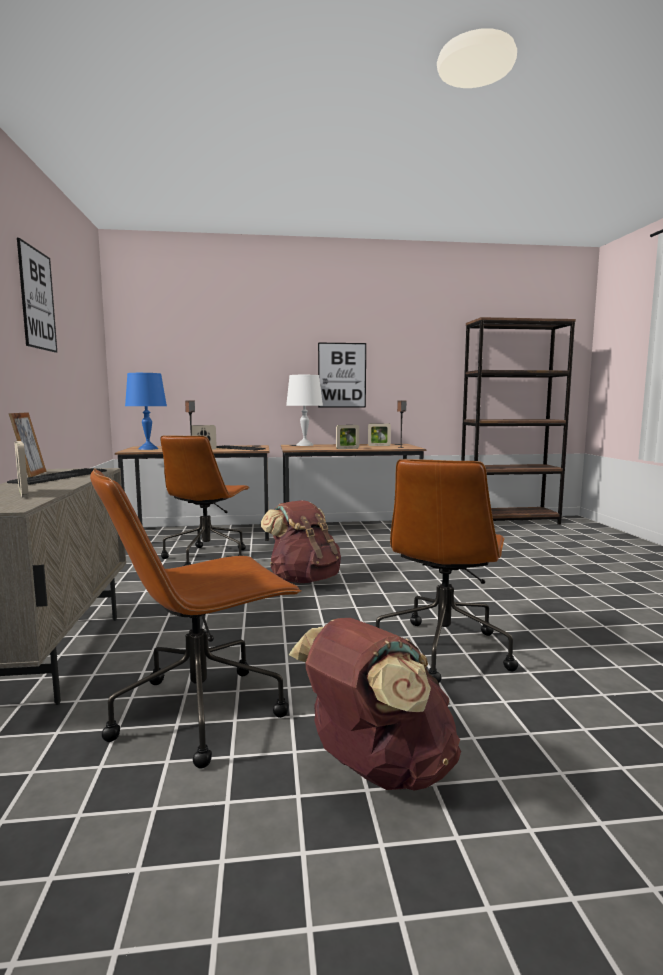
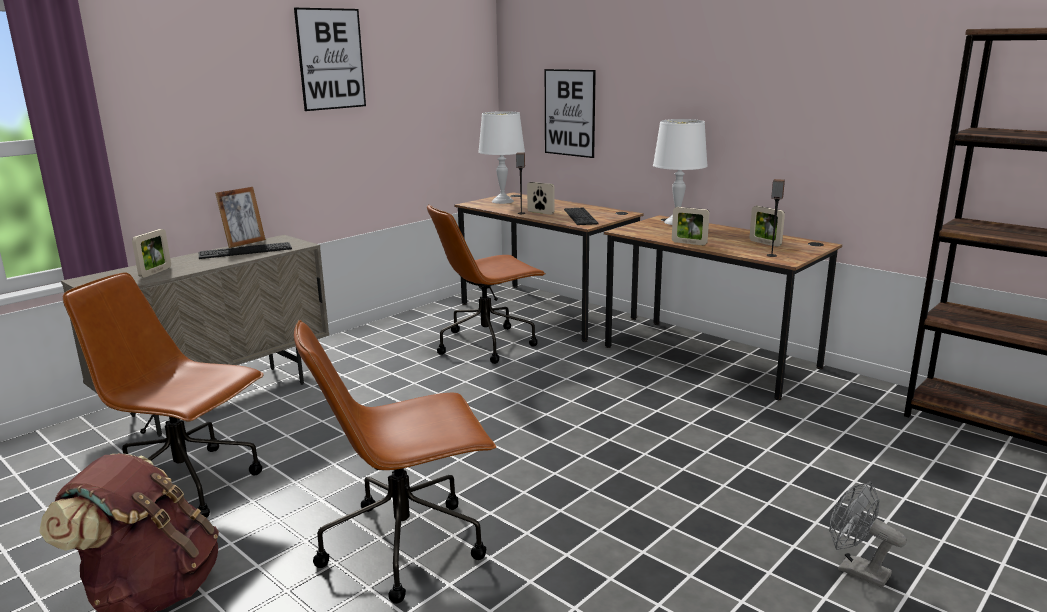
camera: 50 degrees right, 10 degrees up
blue table lamp [125,373,167,450] -> white table lamp [478,111,525,204]
brown backpack [261,500,341,583] -> none
picture [318,343,366,408] -> picture moved to [545,69,596,158]
none -> grey fan [829,482,906,588]

